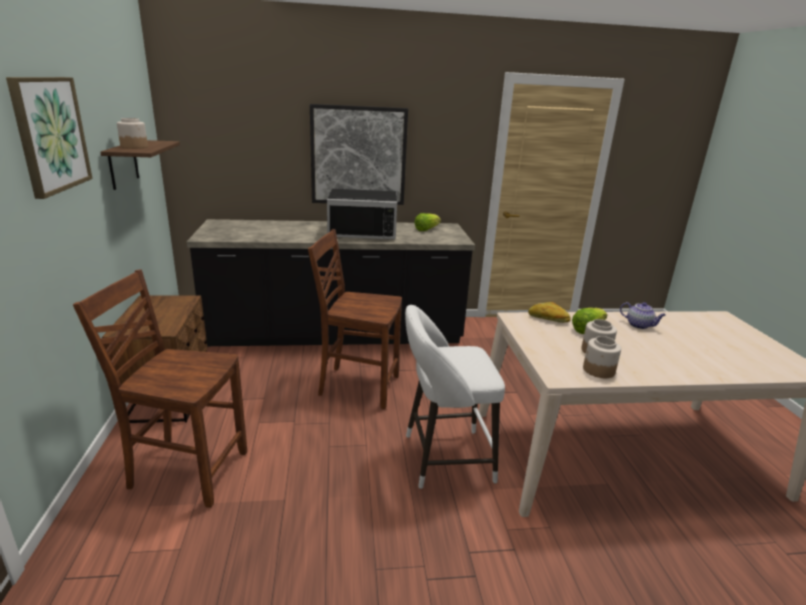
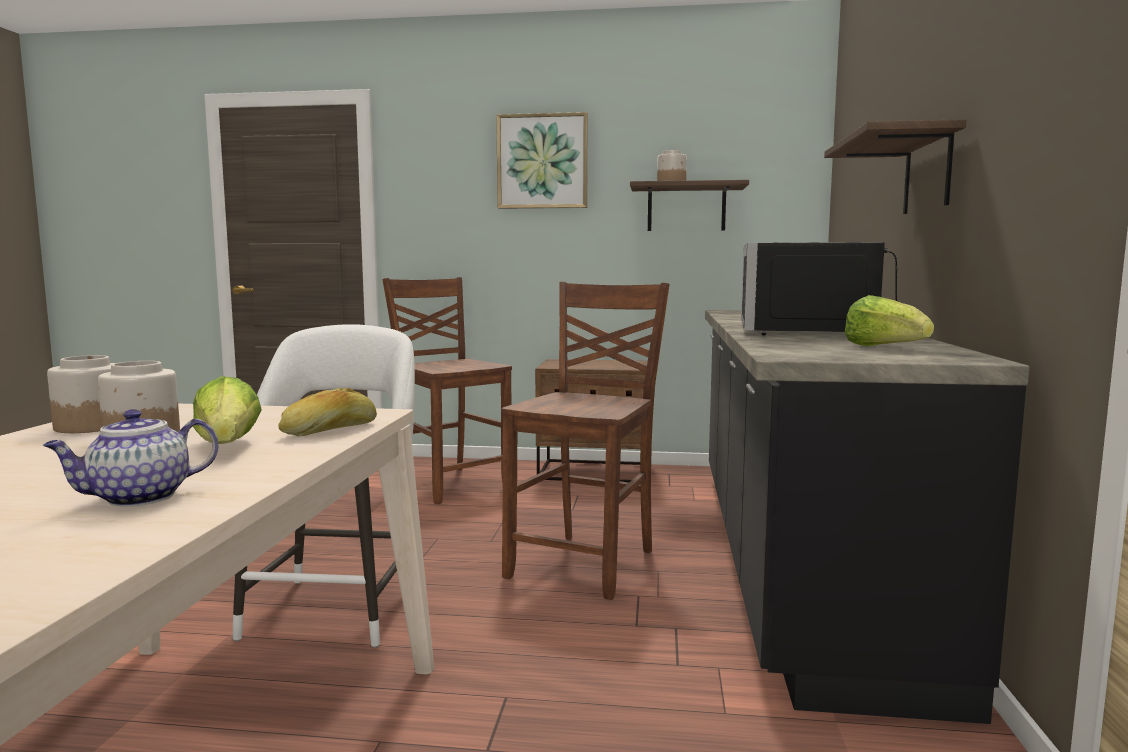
camera: 105 degrees right, 15 degrees down
brown chair [73,269,247,508] -> brown chair turned 60 degrees counterclockwise [382,277,512,504]
picture [310,104,408,205] -> shelf [824,119,966,214]

